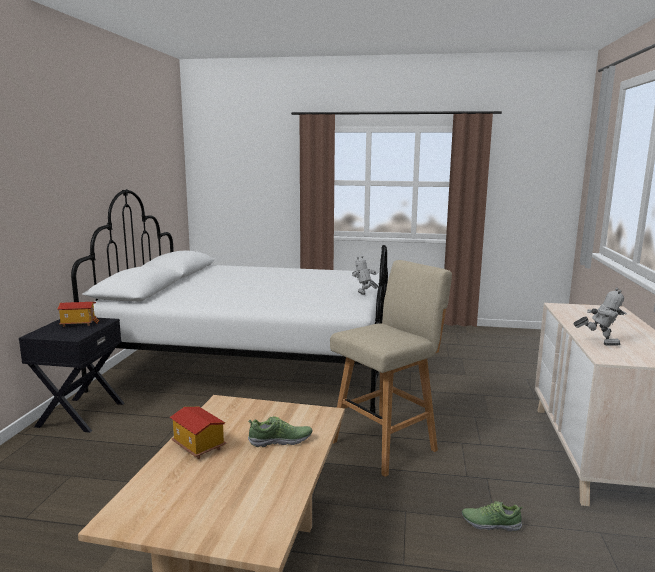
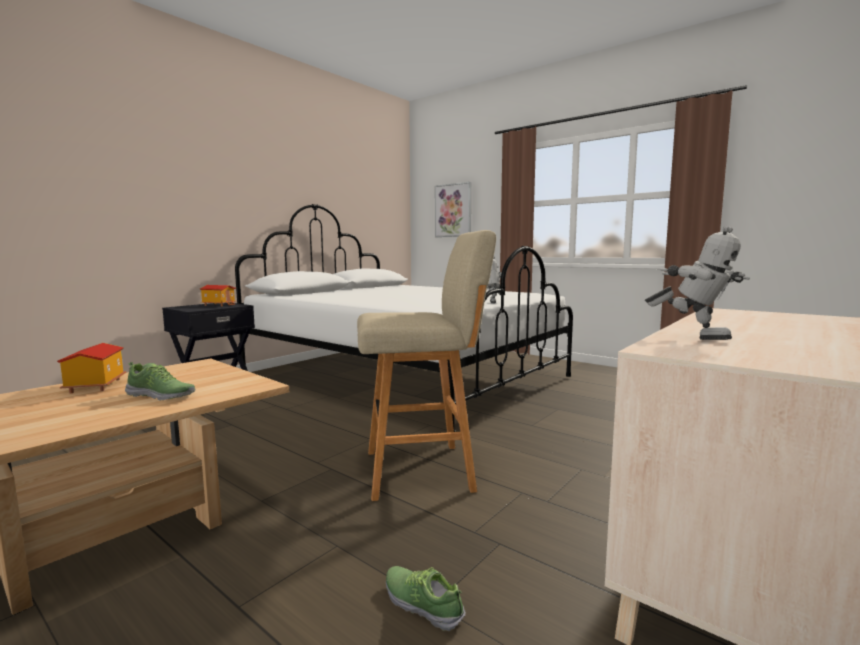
camera: 30 degrees right, 5 degrees down
none -> picture [435,182,471,237]

